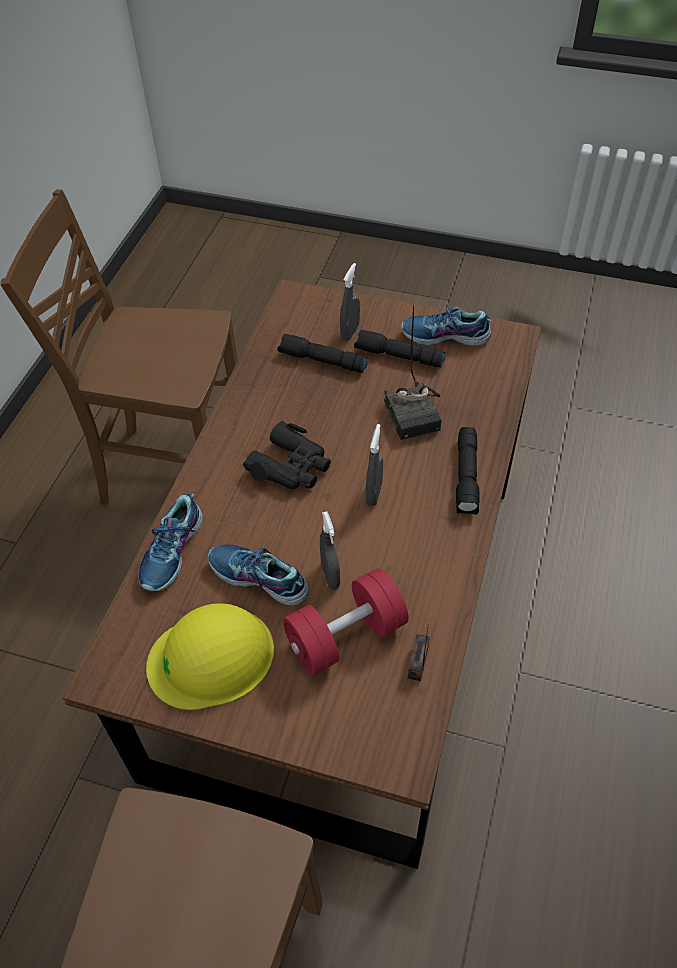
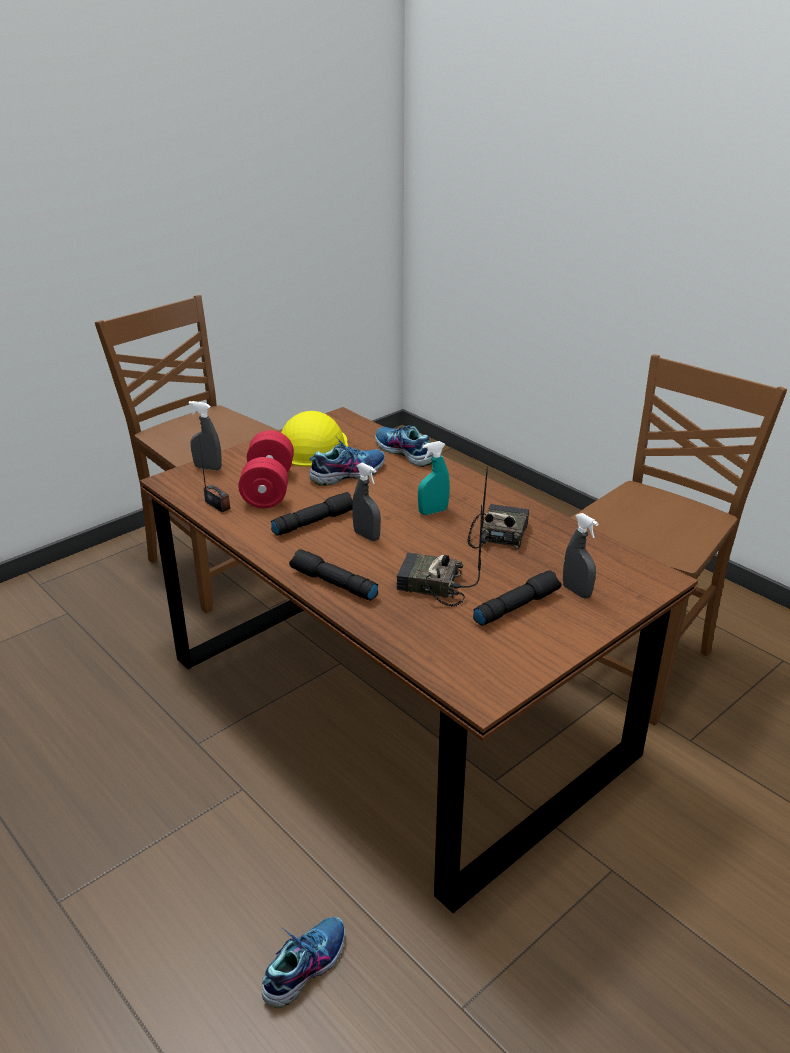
camera: 120 degrees right, 20 degrees down
black binoculars [243,421,331,490] -> turquoise spray bottle [418,441,450,515]
black flashlight [277,334,367,373] -> black flashlight moved to [271,492,353,536]
grey spray bottle [320,511,340,590] -> grey spray bottle moved to [189,401,222,471]
shoe [401,306,492,346] -> shoe moved to [262,917,345,1008]
none -> radio [468,466,529,549]

